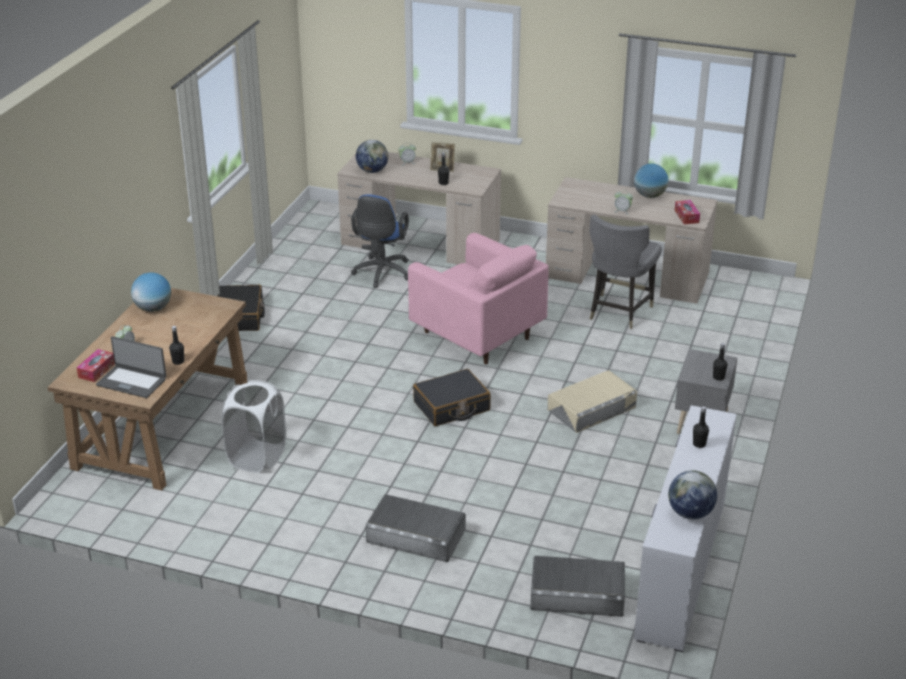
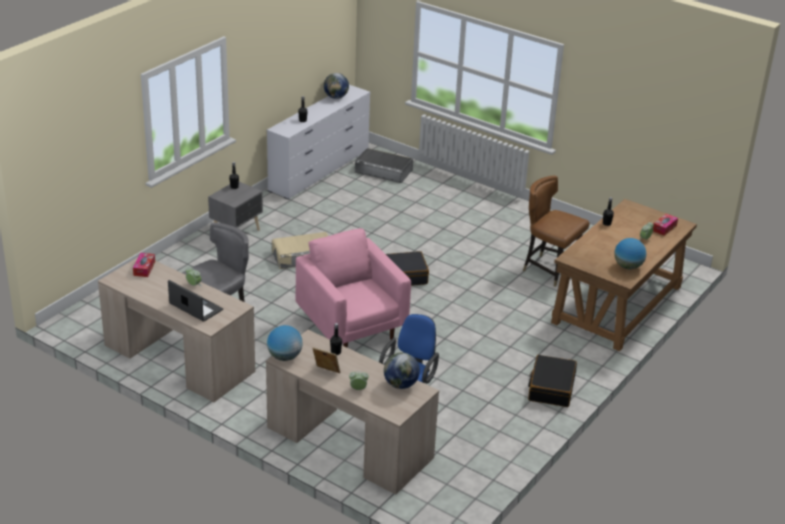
camera: 165 degrees left, 0 degrees up
laptop [96,336,166,398] -> laptop moved to [168,280,223,322]
white laundry basket [222,380,286,473] -> brown chair [523,176,589,287]
grey storage box [366,494,466,562] -> none
globe [634,164,668,198] -> globe moved to [267,325,303,361]

